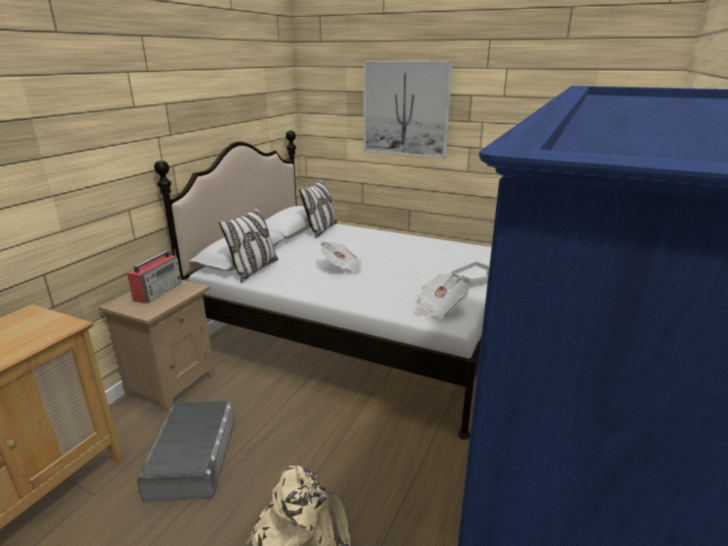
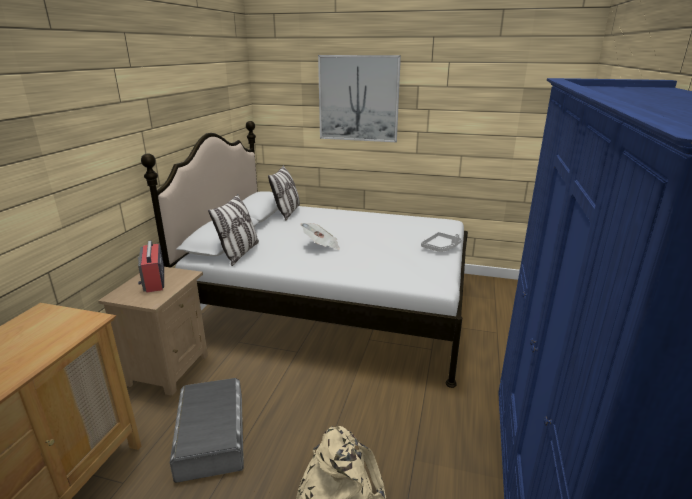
camera: 10 degrees left, 0 degrees up
radio [127,249,182,304] -> radio turned 150 degrees clockwise [138,241,164,293]
newspaper [414,273,469,318] -> none

